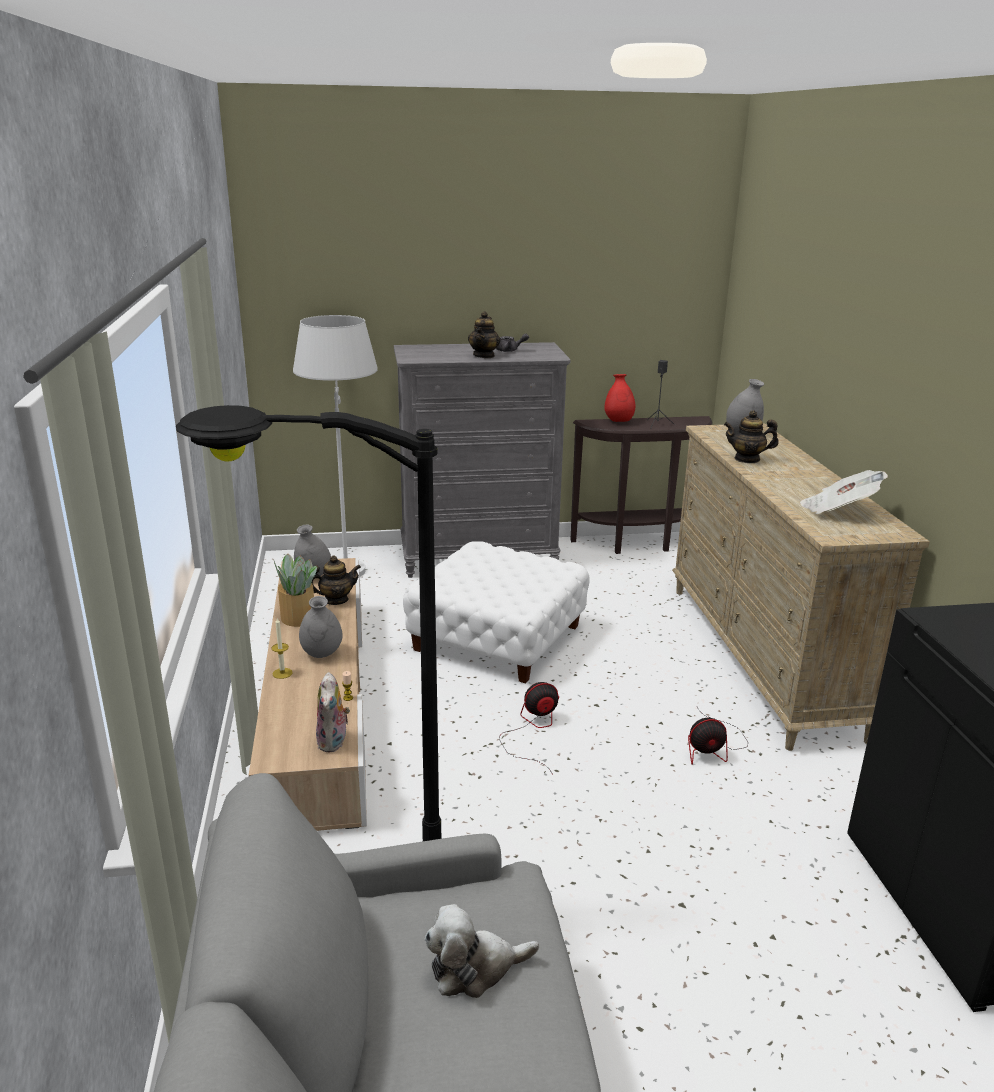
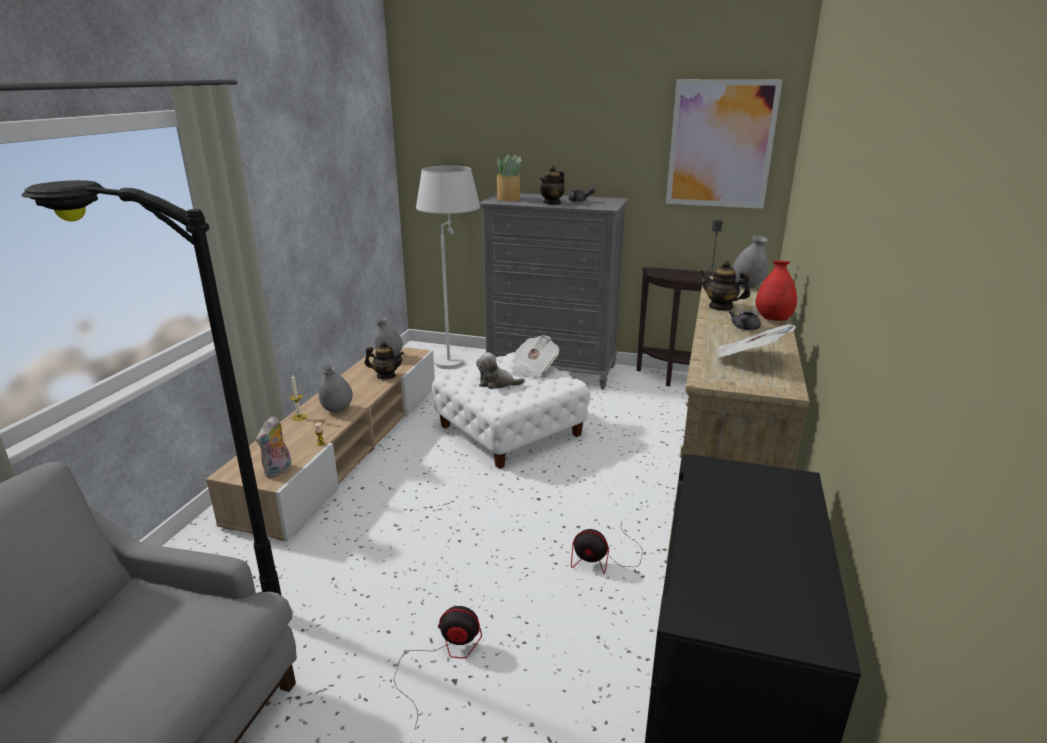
camera: 25 degrees right, 0 degrees up
potted plant [273,554,317,627] -> potted plant moved to [497,154,522,201]
plush toy [424,904,539,998] -> plush toy moved to [476,352,525,389]
fan [499,682,559,773] -> fan moved to [394,606,482,727]
red vase [604,374,635,422] -> red vase moved to [755,261,797,321]
none -> newspaper [512,335,559,377]
none -> picture [666,79,783,209]
none -> grey teapot [729,310,761,330]

